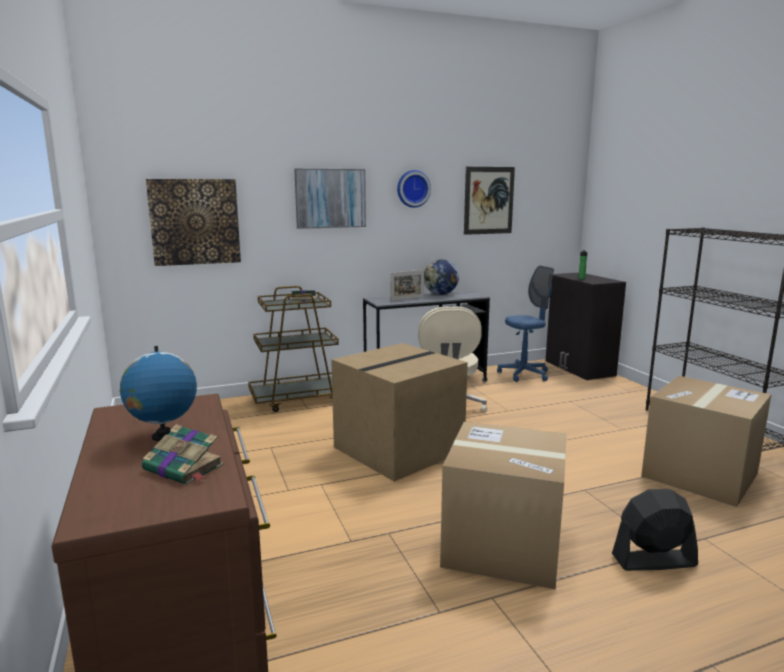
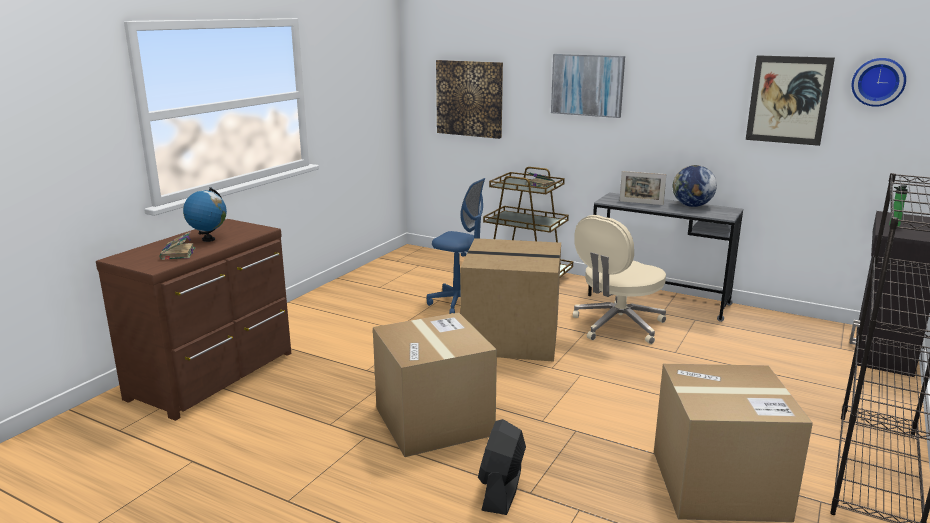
camera: 50 degrees right, 5 degrees up
wall clock [397,170,431,208] -> wall clock moved to [852,58,906,107]
blue office chair [497,265,554,382] -> blue office chair moved to [427,178,485,314]
black fan [612,489,698,571] -> black fan turned 120 degrees counterclockwise [478,419,526,515]

